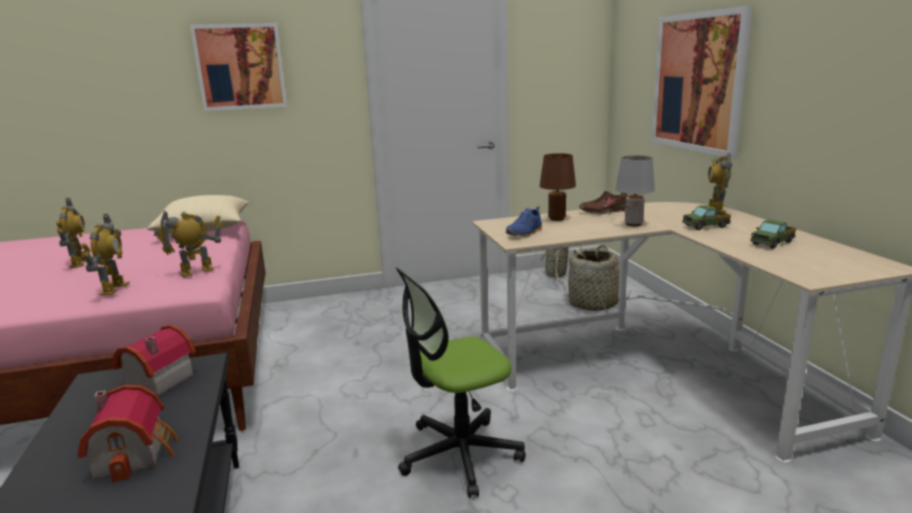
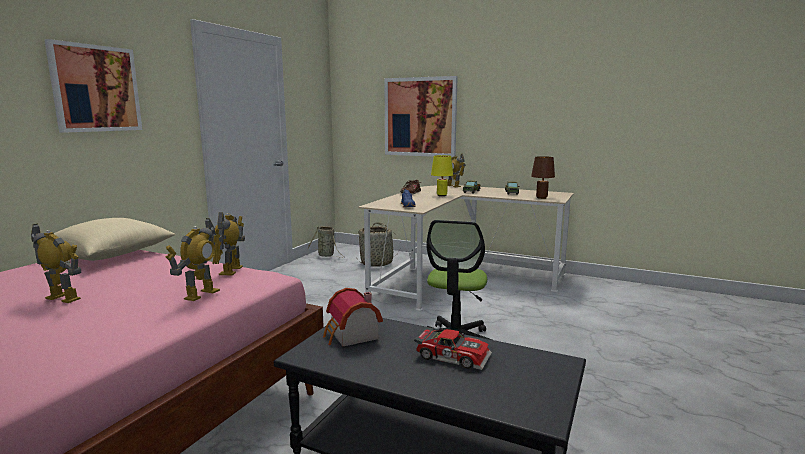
camera: 50 degrees left, 5 degrees down
toy house [78,385,179,483] -> toy car [414,326,492,370]
toy robot [81,214,130,295] -> toy robot turned 75 degrees clockwise [166,218,223,301]
brown table lamp [540,153,576,221] -> brown table lamp moved to [531,156,555,199]
grey table lamp [616,156,655,226] -> yellow table lamp [431,155,453,196]

